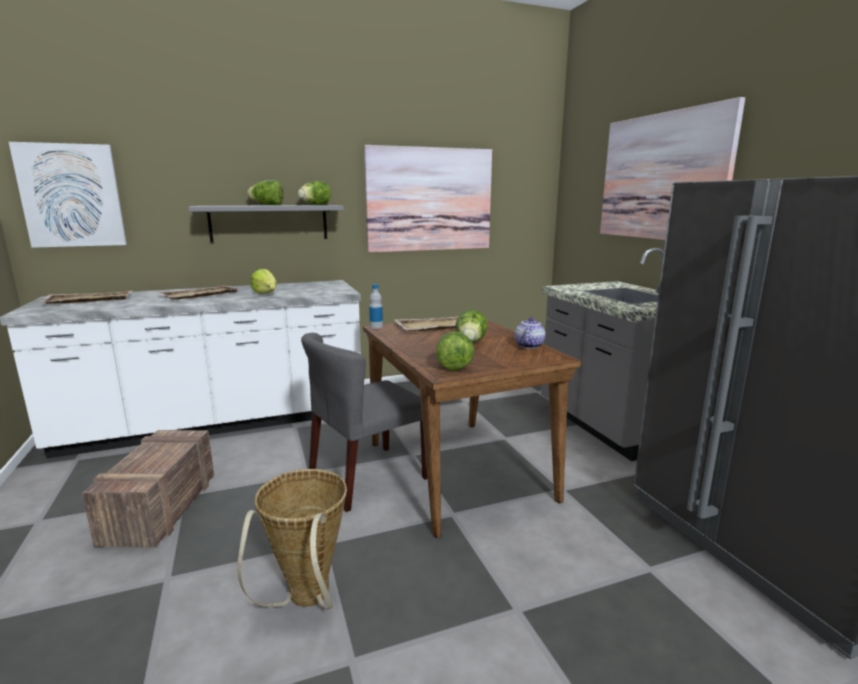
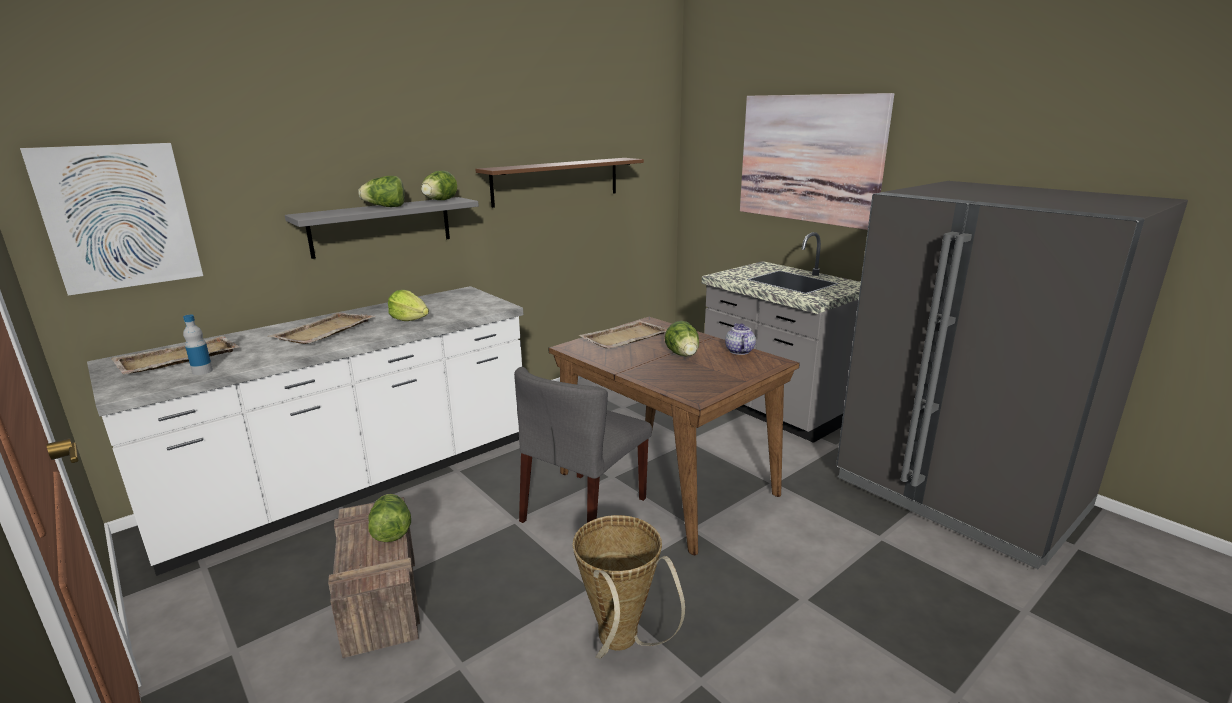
camera: 20 degrees left, 5 degrees up
picture [364,145,492,252] -> brown shelf [475,158,644,208]
bottle [369,284,383,329] -> bottle moved to [183,315,213,375]
lettuce [436,331,474,371] -> lettuce moved to [368,494,411,542]

